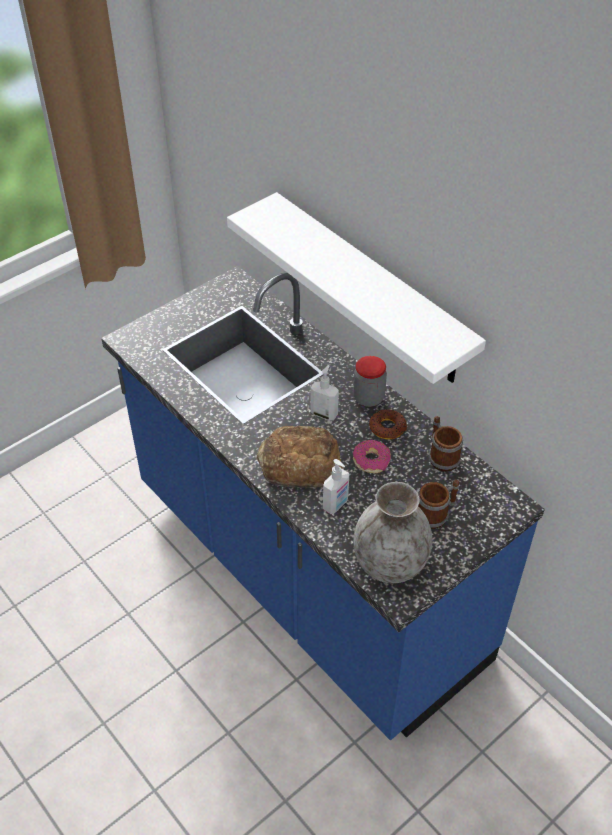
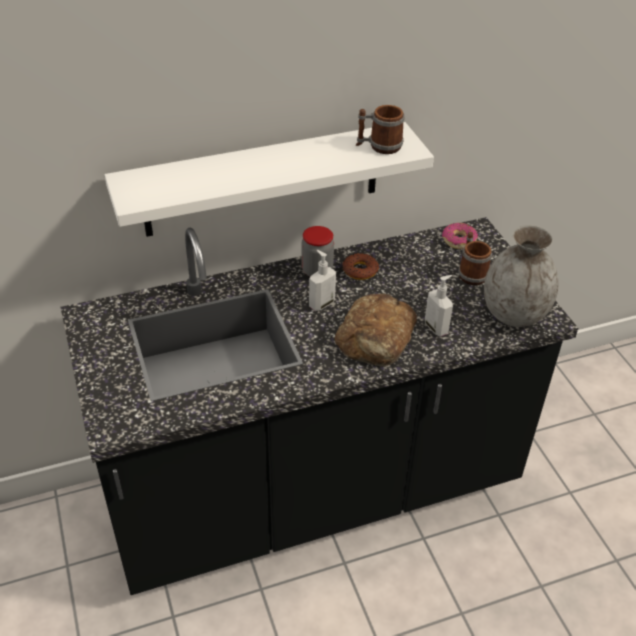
camera: 70 degrees left, 5 degrees down
blue counter [101,266,545,740] -> black counter [61,217,578,595]
donut [353,440,391,473] -> donut moved to [442,223,478,249]
mug [429,416,463,472] -> mug moved to [356,105,405,154]

